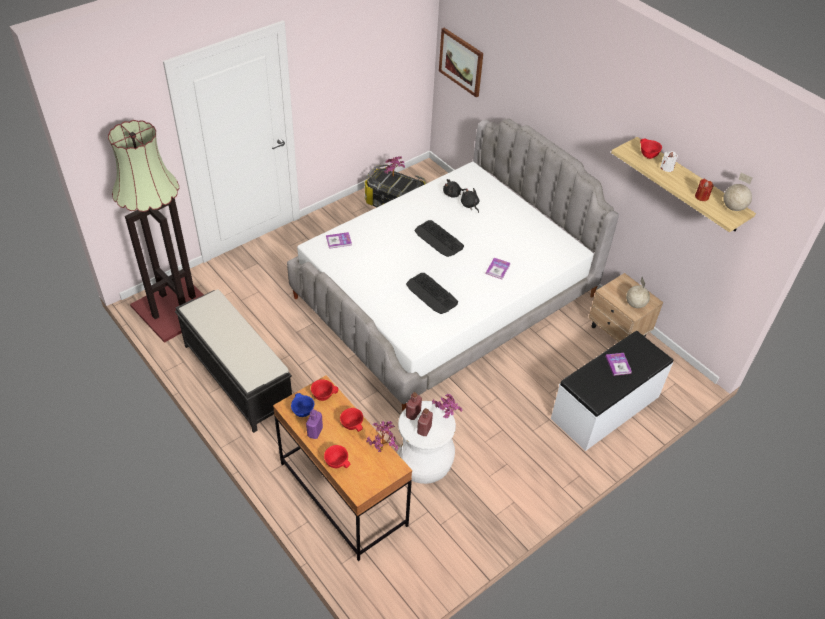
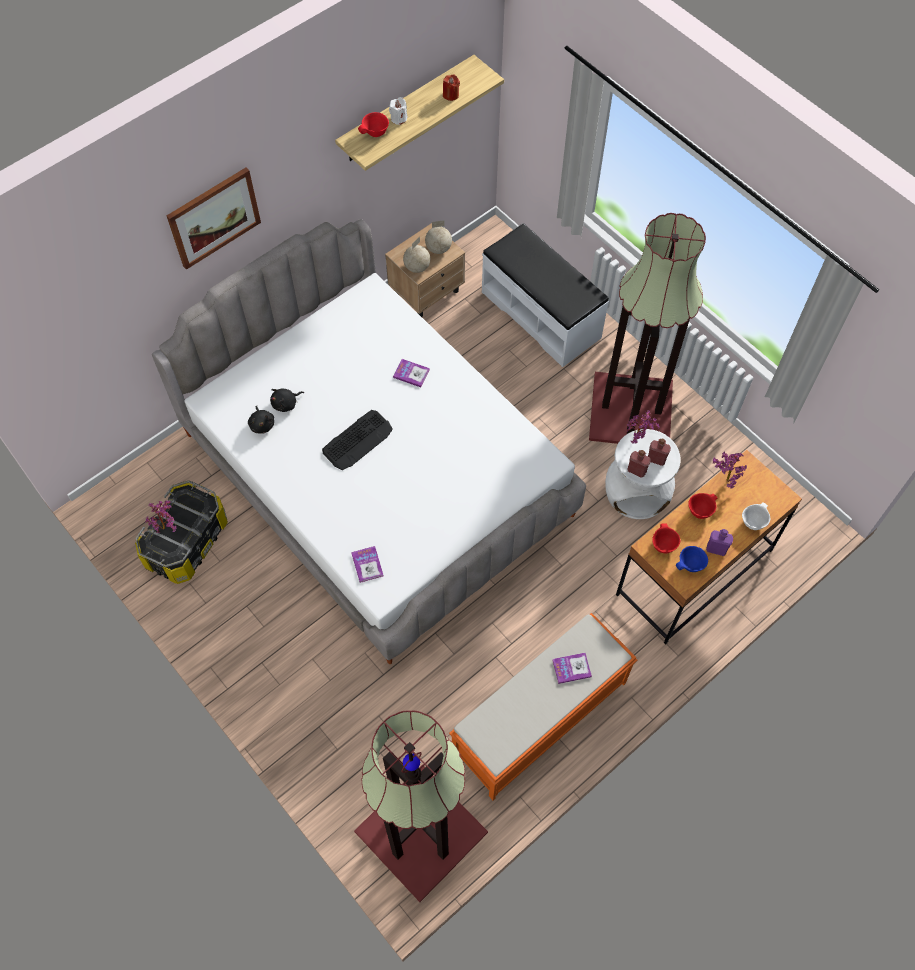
camera: 90 degrees left, 15 degrees up
black bench [175,289,292,433] -> orange bench [449,613,637,800]
red bowl [324,445,350,468] -> white bowl [742,502,770,530]
keyboard [406,273,458,314] -> none
picture [439,28,483,97] -> picture moved to [167,168,261,270]
book [605,353,632,376] -> book moved to [552,653,592,684]
globe [723,173,752,211] -> globe moved to [403,236,430,273]
none -> floor lamp [589,213,706,444]

